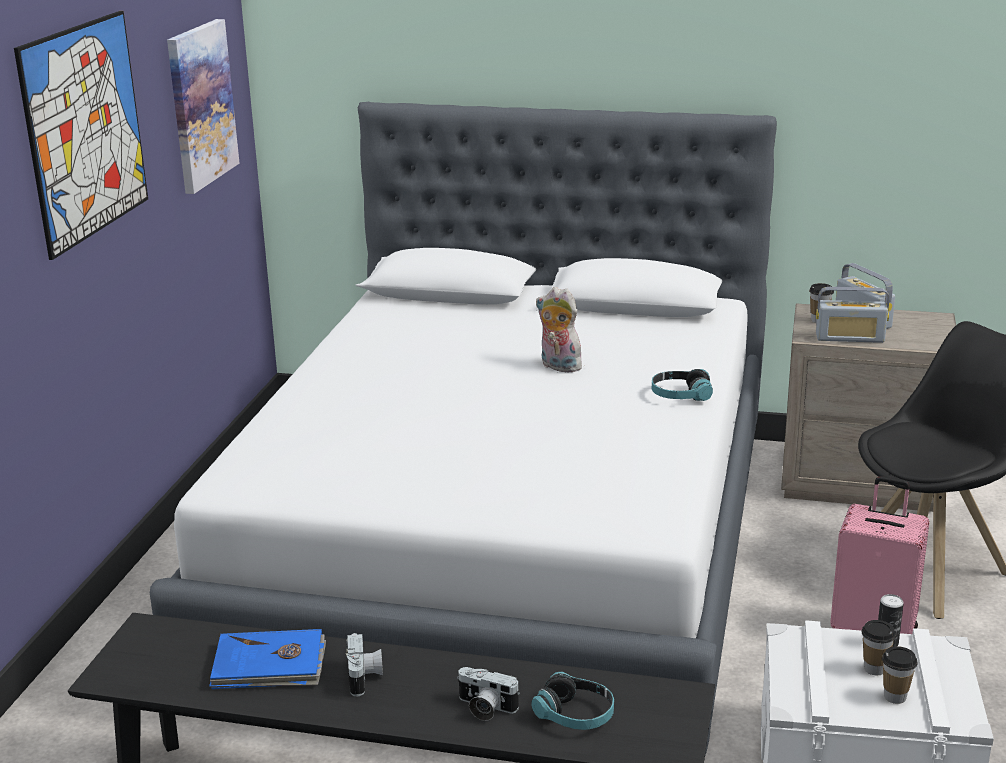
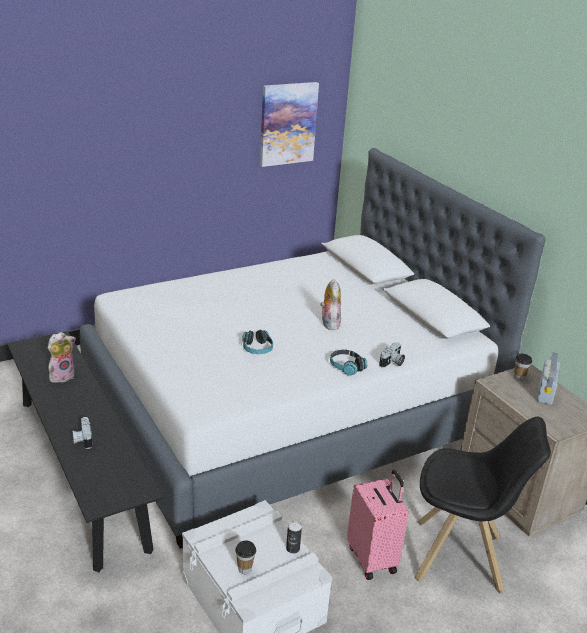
camera: 45 degrees right, 5 degrees up
picture [14,11,148,260] -> none
blue book [209,629,326,689] -> plush toy [48,332,76,383]
camera [346,633,383,696] -> camera moved to [379,342,405,368]
headphones [531,672,614,730] -> headphones moved to [242,330,273,354]
radio [816,287,889,343] -> none
cup [862,620,896,675] -> none

